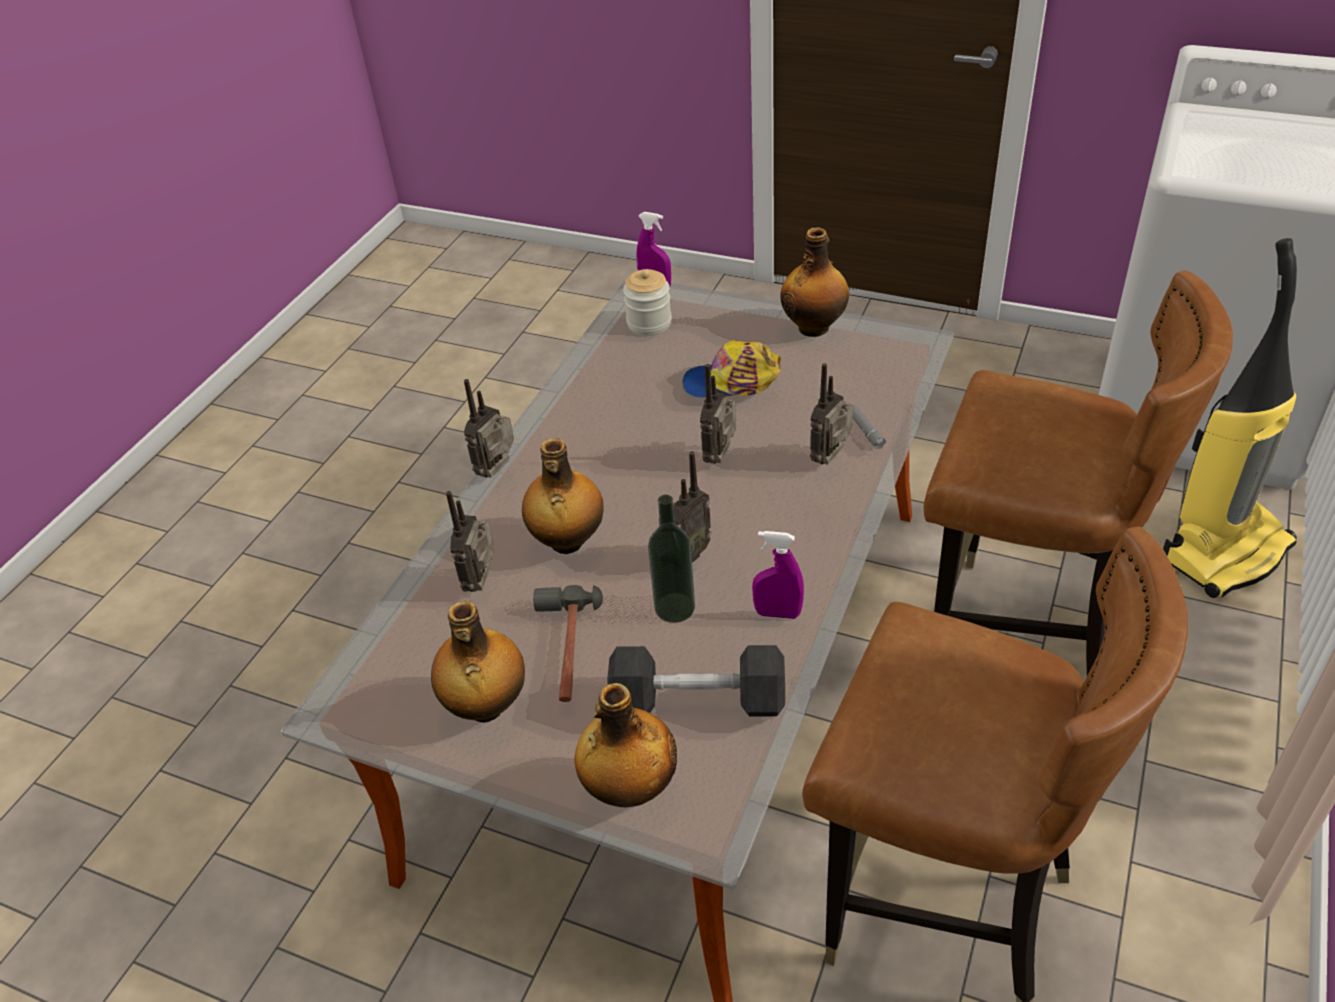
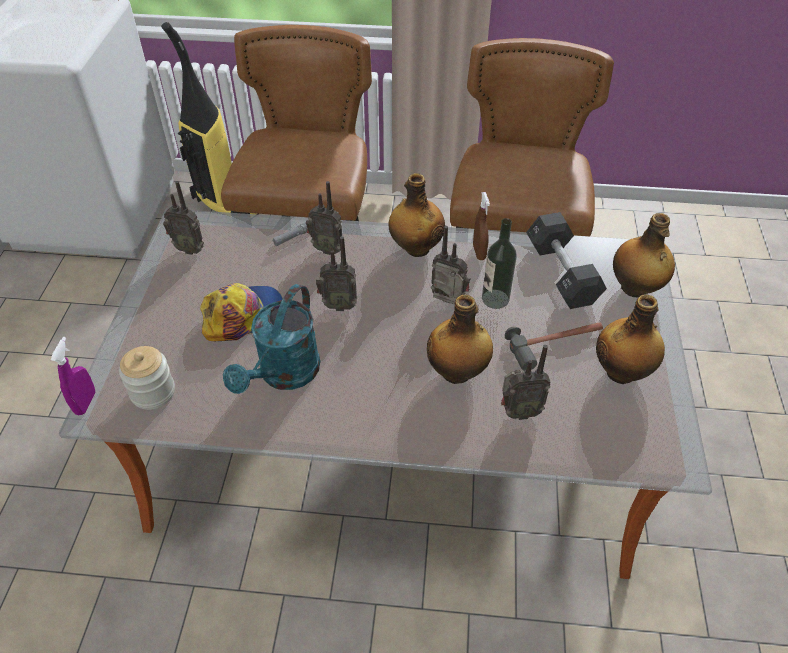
camera: 110 degrees left, 5 degrees up
radio [464,379,514,478] -> radio moved to [163,181,204,255]
cap [683,340,781,398] -> cap turned 90 degrees counterclockwise [200,283,283,341]
purple spray bottle [752,531,804,619] -> brown spray bottle [473,192,490,260]
bottle [780,227,849,337] -> bottle moved to [389,173,445,257]
none -> turquoise watering can [223,284,320,394]

